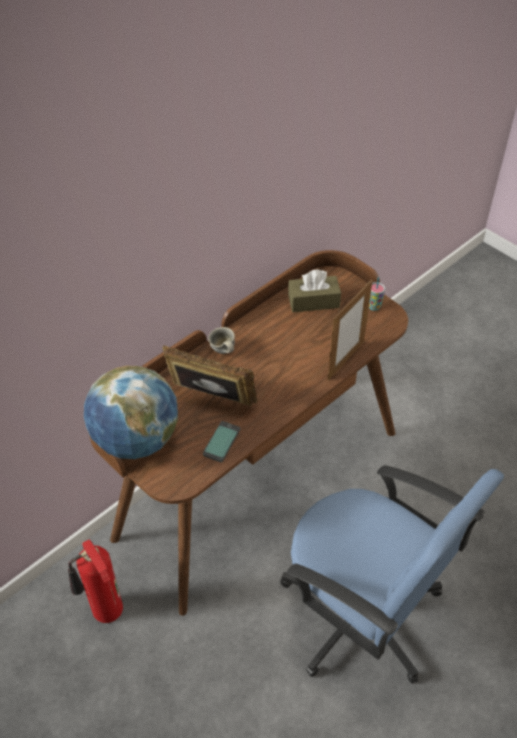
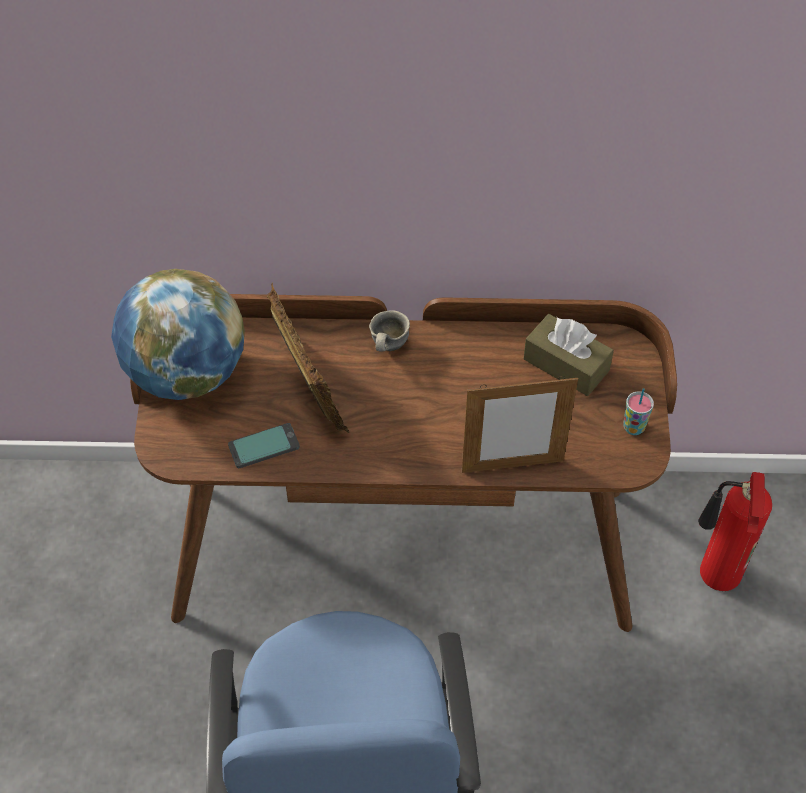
camera: 45 degrees right, 5 degrees up
fire extinguisher [68,539,123,623] -> fire extinguisher moved to [698,472,772,591]

